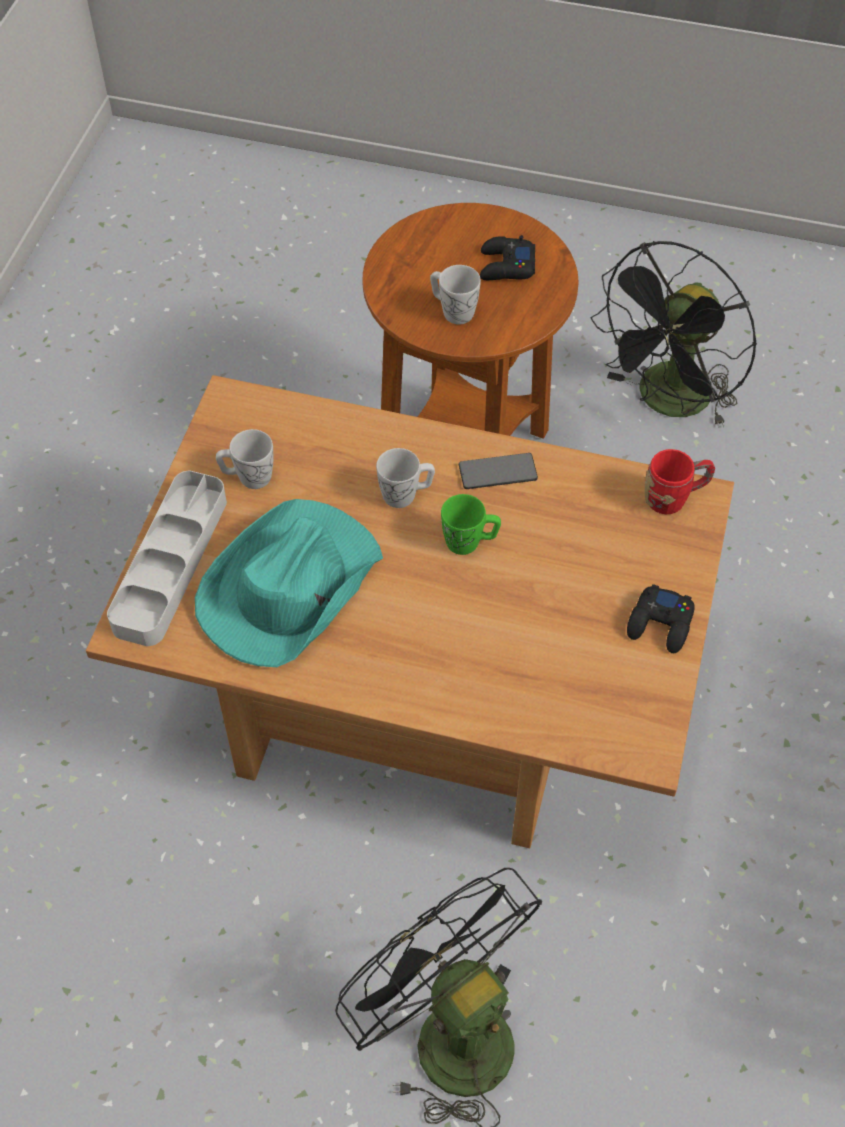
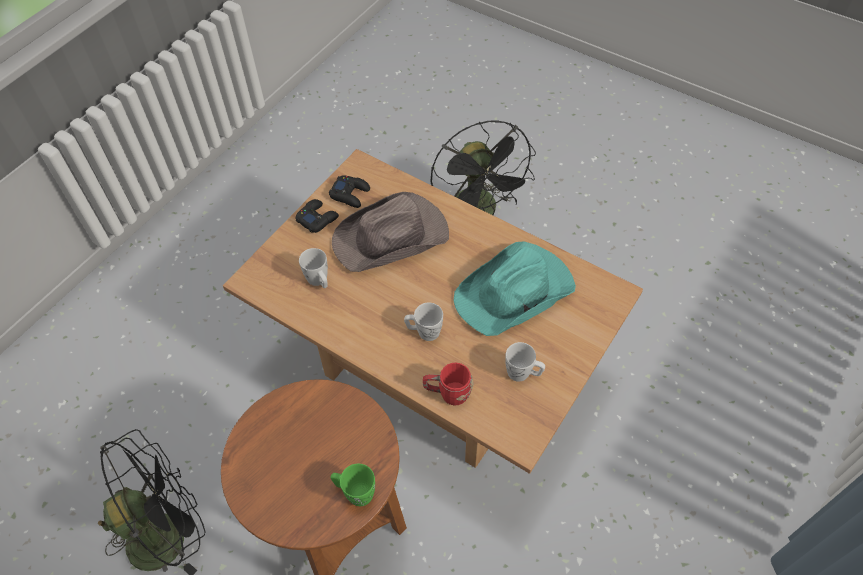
camera: 160 degrees left, 0 degrees up
grey tray [107,471,227,646] -> none
white mug [430,265,481,324] -> white mug moved to [299,248,328,288]
green mug [441,494,501,555] -> green mug moved to [331,464,375,506]
phone [459,453,538,489] -> none
black game controller [480,235,535,280] -> black game controller moved to [329,175,370,208]
red mug [645,449,715,514] -> red mug moved to [423,363,473,406]
none -> brown hat [332,192,449,272]

